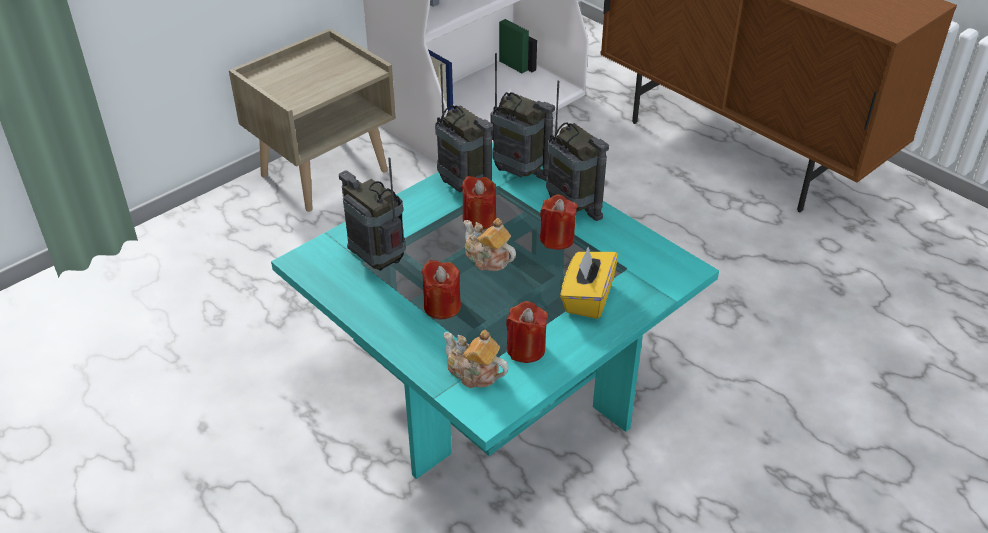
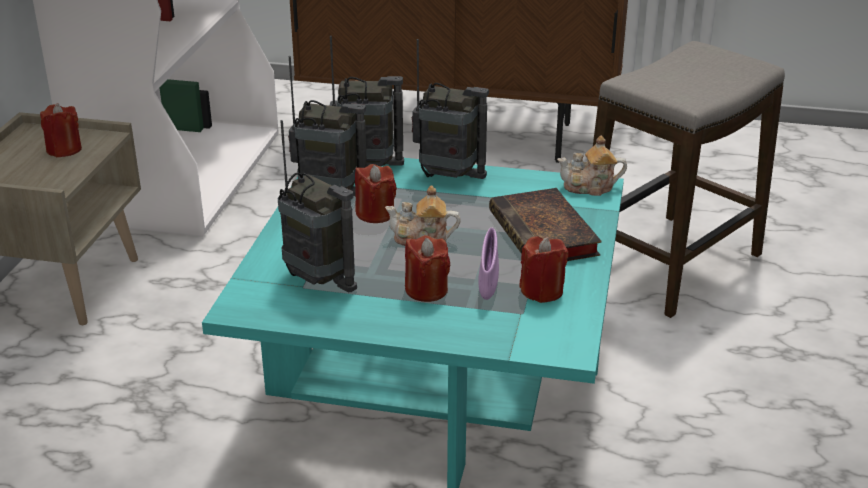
camera: 35 degrees left, 10 degrees down
radio [339,158,406,271] -> radio turned 150 degrees counterclockwise [278,120,357,292]
teapot [443,330,509,388] -> teapot moved to [557,135,627,196]
red candle [540,195,577,250] -> red candle moved to [40,103,82,157]
yellow tissue box [560,247,618,319] -> book [489,188,602,261]
none -> purple bowl [478,228,499,300]
none -> stool [593,41,785,318]

